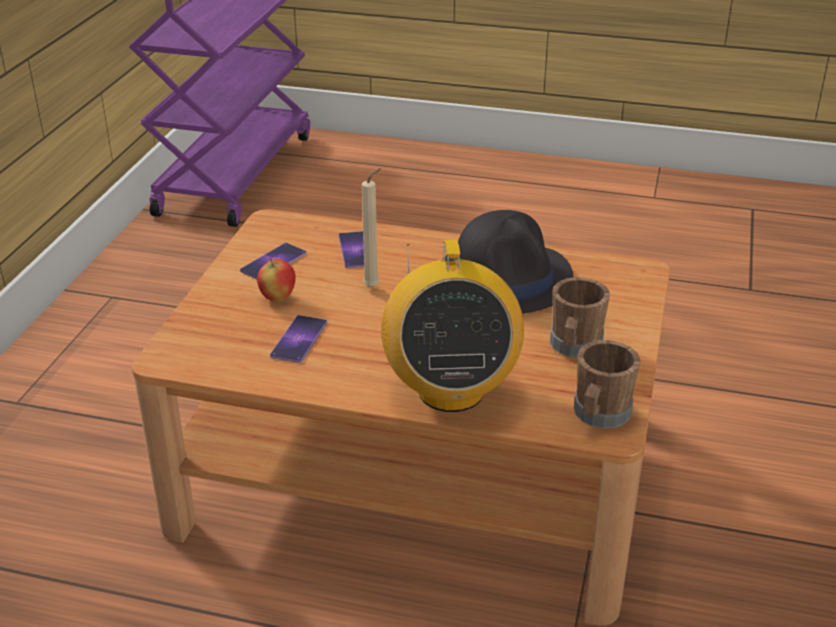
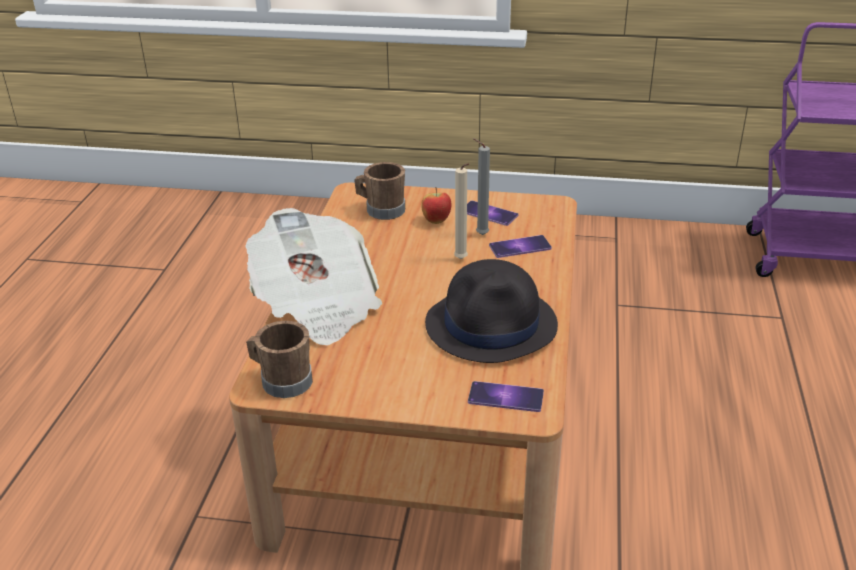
camera: 85 degrees right, 0 degrees up
phone [270,315,327,363] -> phone moved to [468,381,544,412]
radio [381,240,524,412] -> newspaper [245,208,382,345]
brown mug [550,277,610,358] -> brown mug moved to [354,162,405,220]
none -> grey candle [472,138,490,235]

